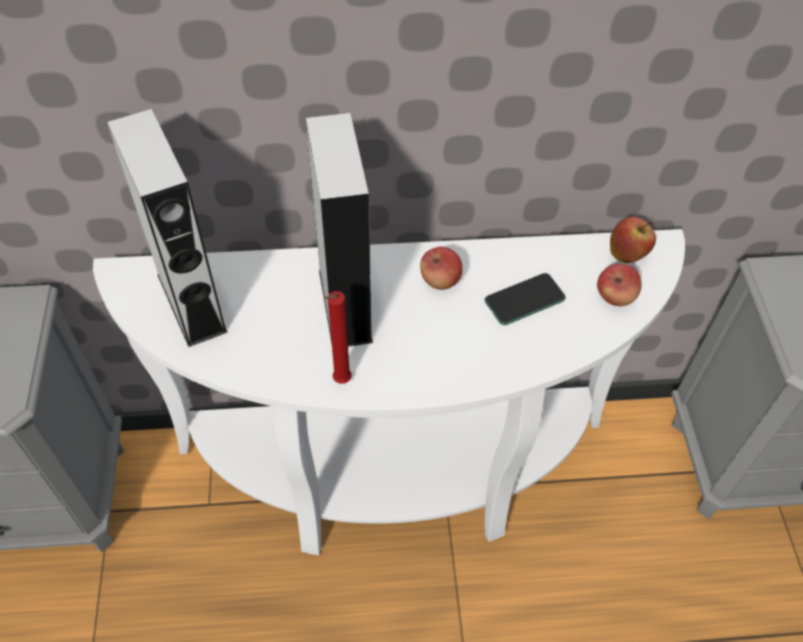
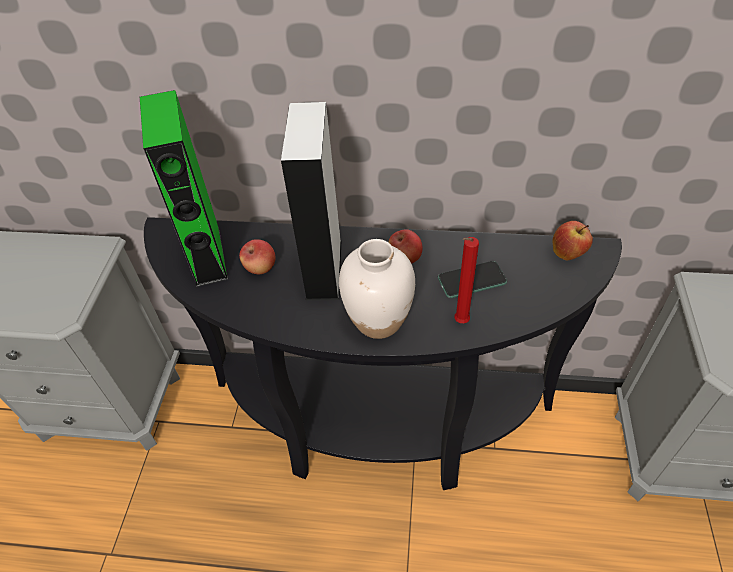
camera: 15 degrees right, 5 degrees down
white console table [93,229,685,555] -> black console table [144,217,622,490]
grey speaker [107,109,227,347] -> green speaker [140,90,229,287]
red candle [324,291,352,384] -> red candle moved to [454,237,479,323]
apple [597,264,641,306] -> apple moved to [239,239,276,275]
none -> white vase [339,239,415,339]

